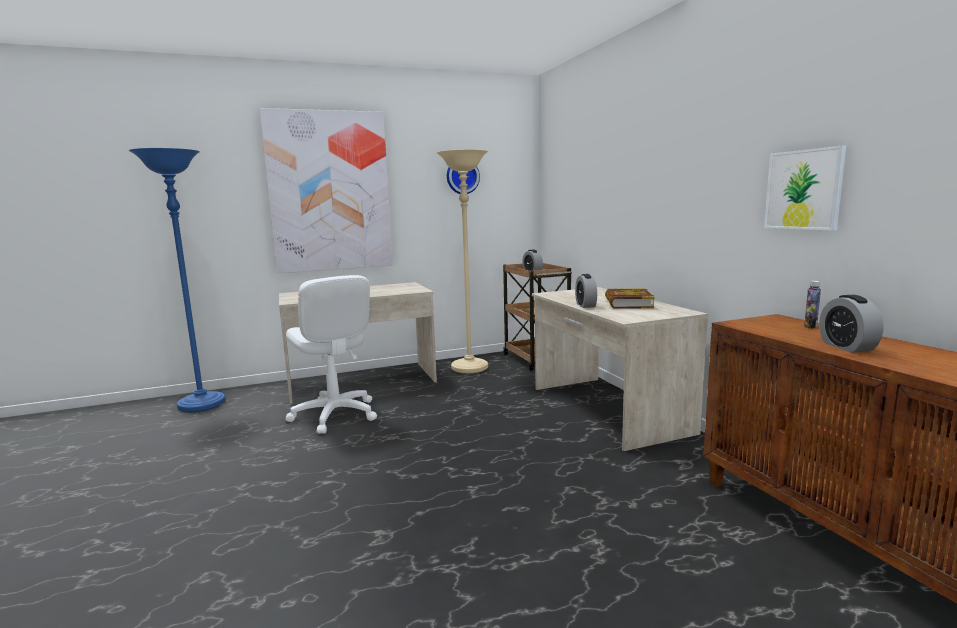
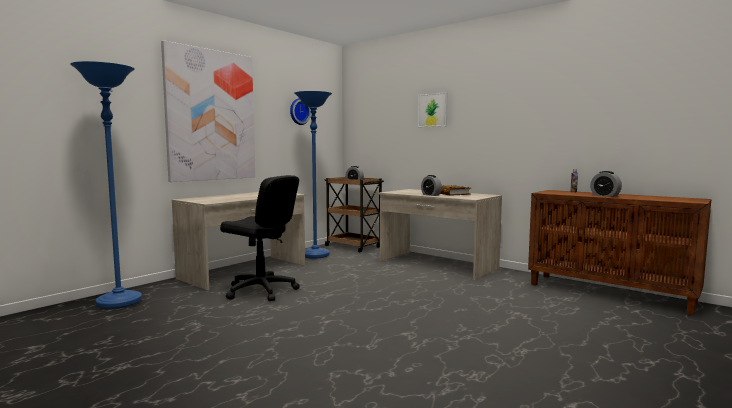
camera: 30 degrees left, 5 degrees down
white office chair [286,275,377,434] -> black office chair [220,175,300,302]
beige floor lamp [437,149,488,374] -> blue floor lamp [294,91,332,259]
picture [764,146,846,231] -> picture moved to [418,92,448,127]

